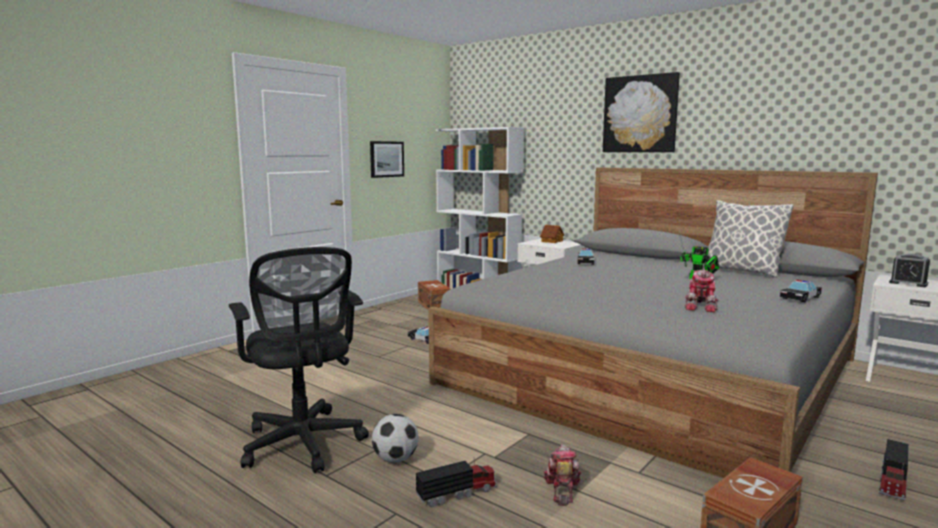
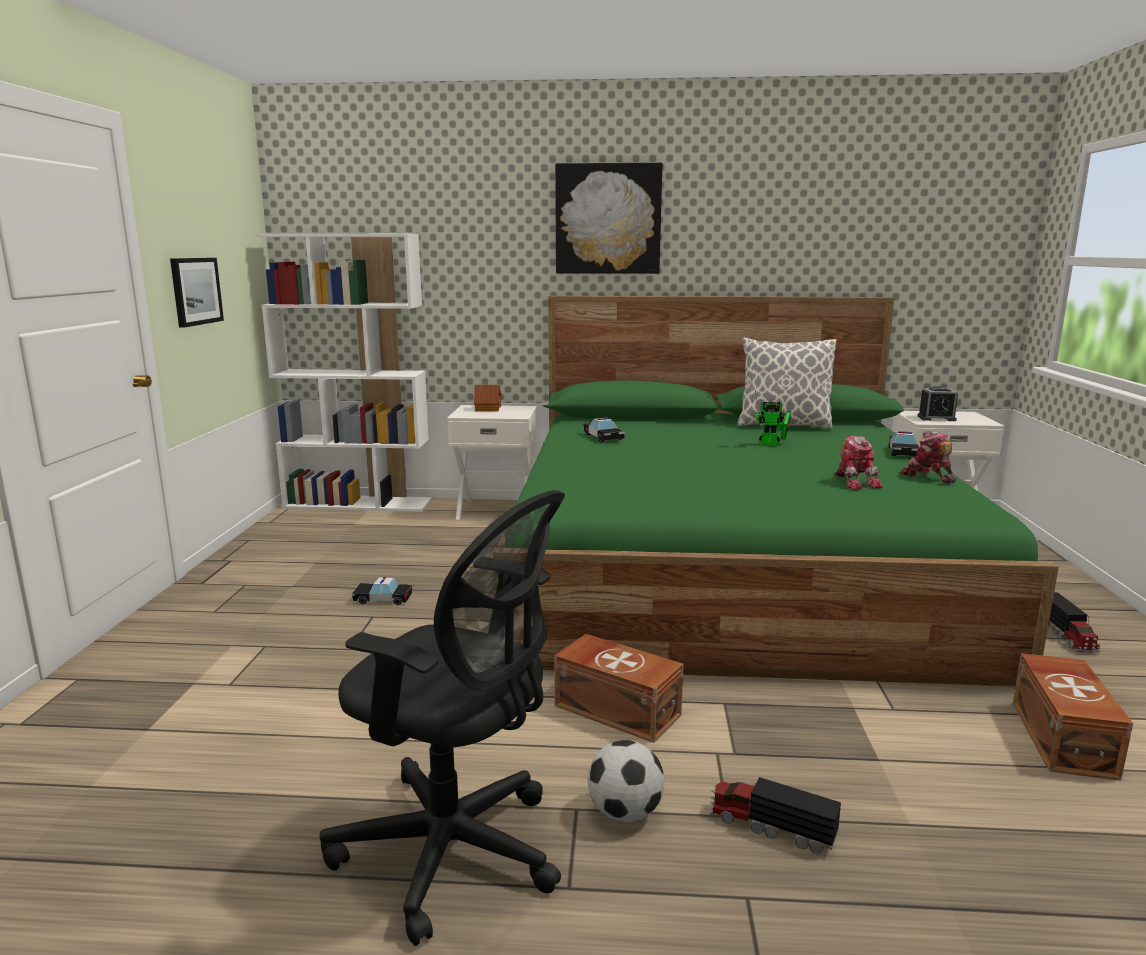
camera: 35 degrees left, 5 degrees up
toy truck [416,461,497,508] -> toy truck turned 90 degrees counterclockwise [710,777,841,855]
brown storage box [418,280,451,310] -> brown storage box moved to [554,634,684,743]
grey bed [428,167,878,478] -> green bed [494,296,1059,686]
toy robot [544,444,581,506] -> toy robot moved to [900,430,957,484]

